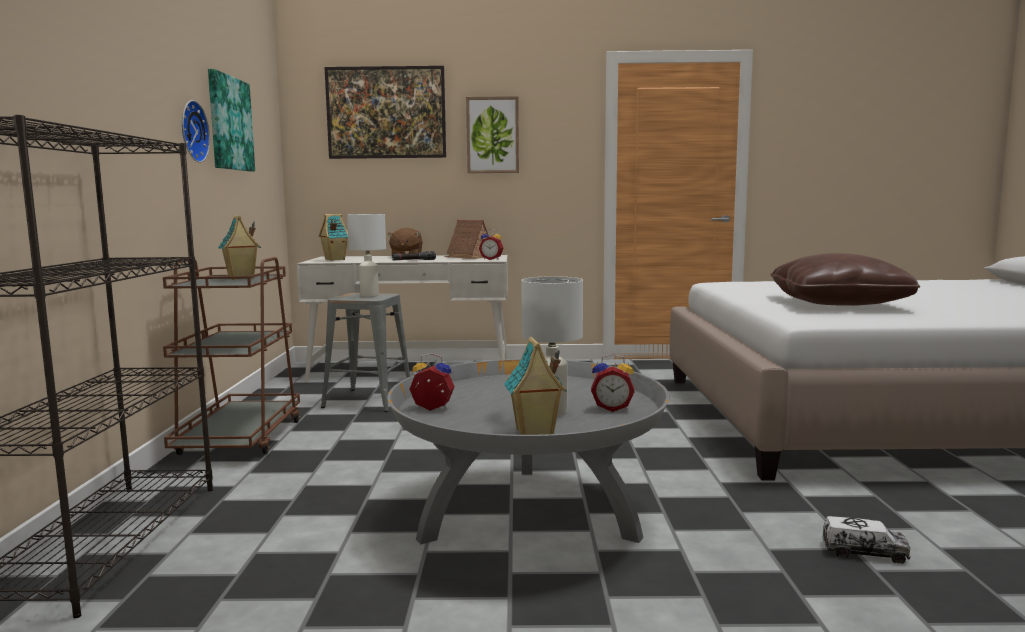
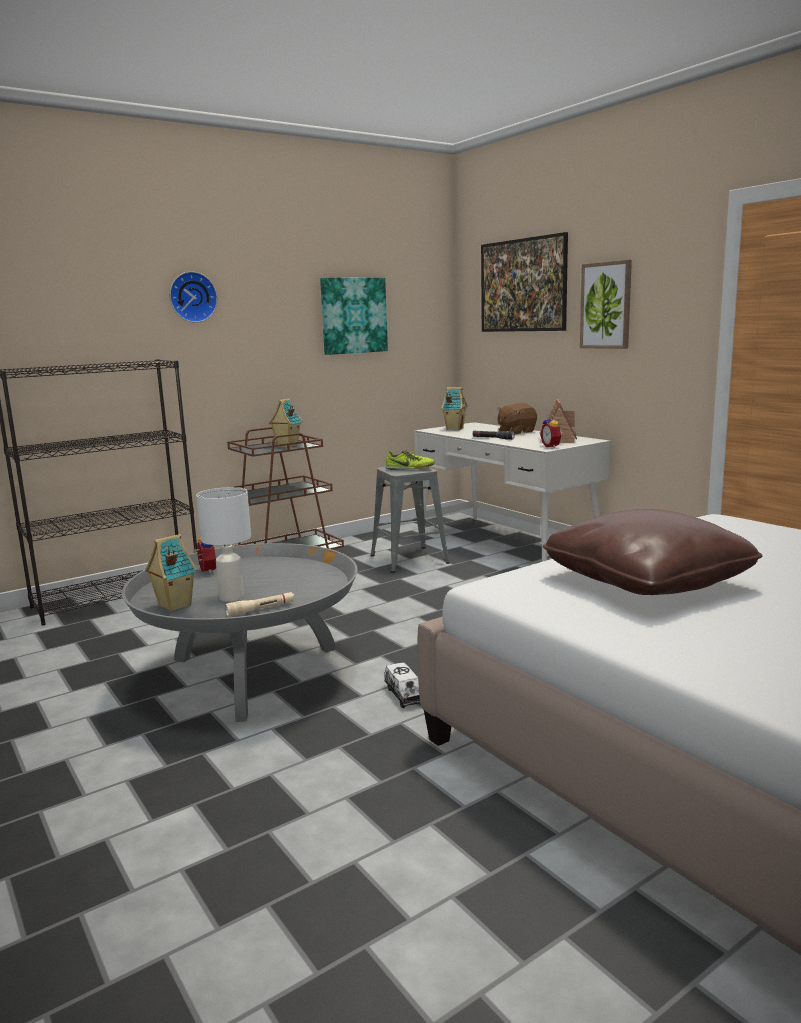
camera: 55 degrees right, 5 degrees up
wall clock [182,100,210,163] -> wall clock moved to [170,271,218,323]
white table lamp [347,214,386,297] -> shoe [386,450,435,470]
alarm clock [591,354,635,412] -> beige flashlight [225,592,295,617]
toy truck [822,516,911,564] -> toy truck moved to [384,662,420,708]

